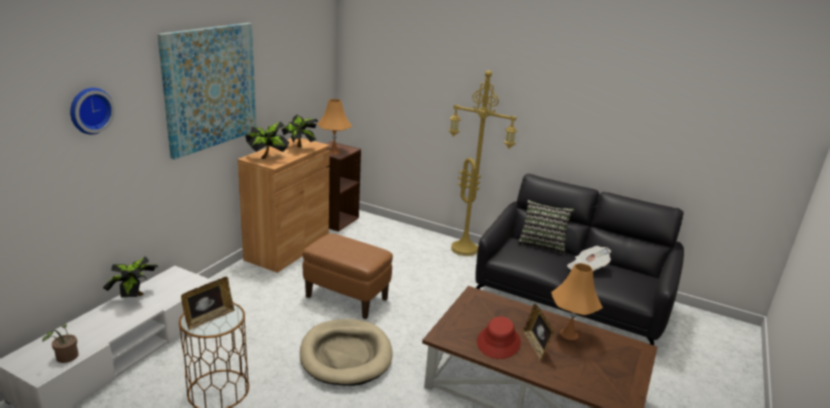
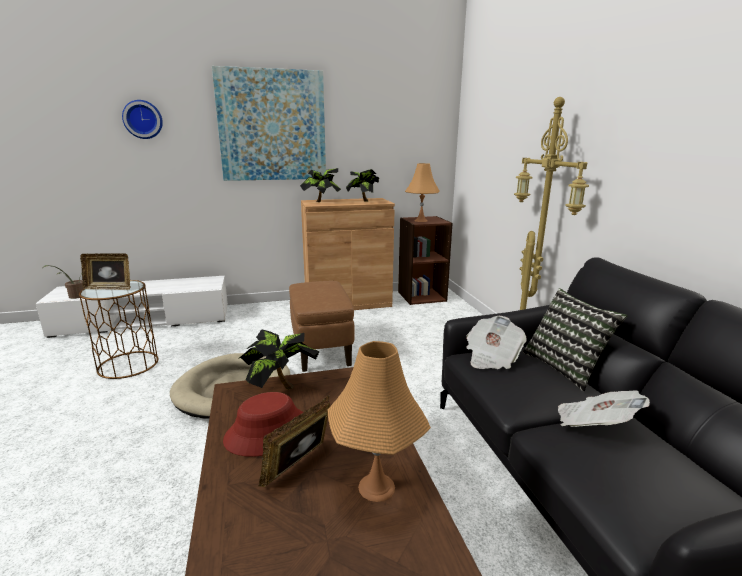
camera: 50 degrees right, 5 degrees down
potted plant [102,256,158,297] -> potted plant moved to [238,329,320,389]
none -> newspaper [466,316,527,369]

